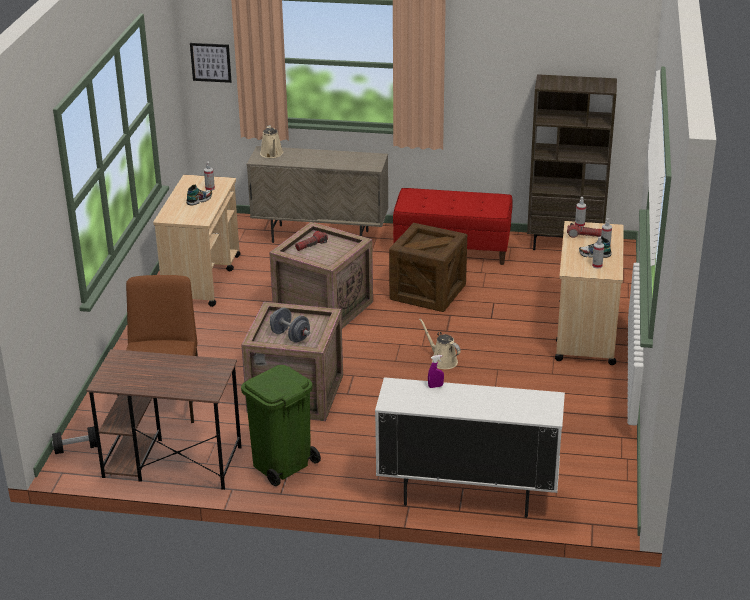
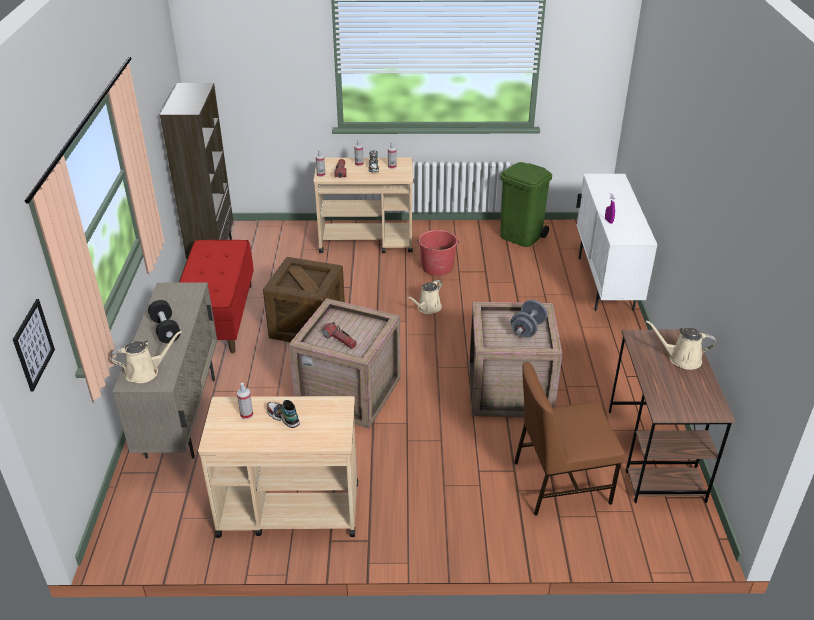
camera: 100 degrees left, 5 degrees up
black dumbbell [52,427,97,454] -> black dumbbell moved to [148,300,180,343]
green trash can [241,365,321,486] -> green trash can moved to [500,162,552,247]
none -> red bucket [417,230,459,276]
none -> beige watering can [646,321,716,370]

